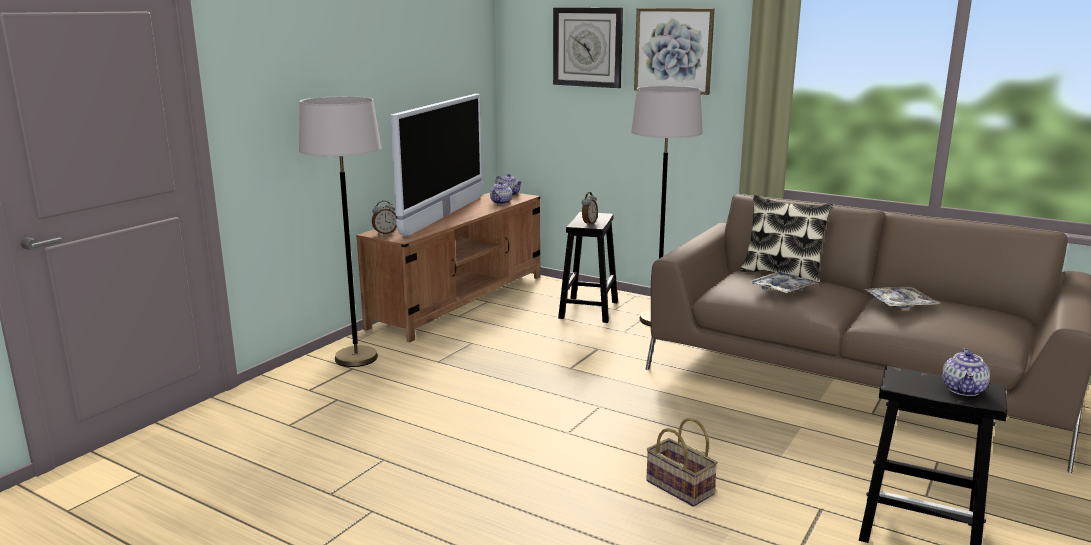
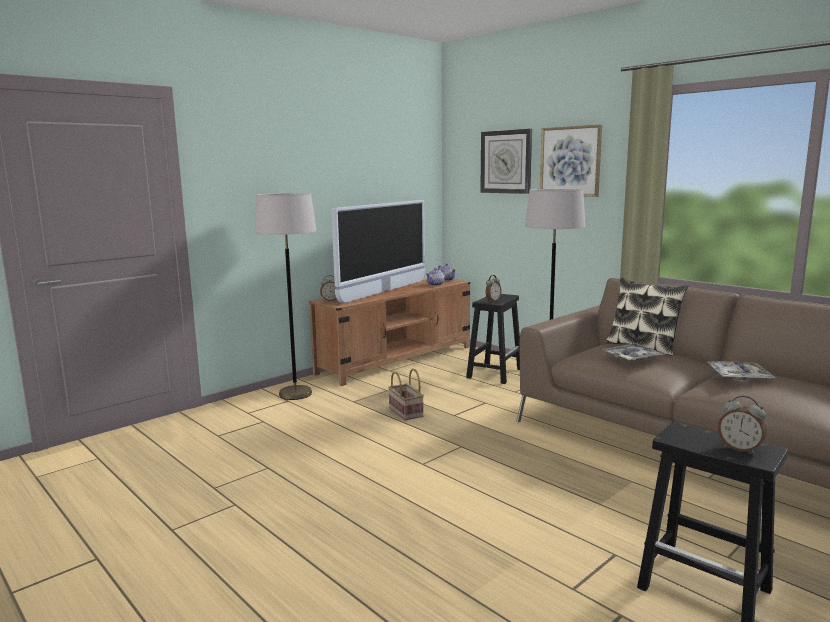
camera: 15 degrees right, 5 degrees down
basket [646,418,718,507] -> basket moved to [388,369,424,421]
teapot [942,348,990,396] -> alarm clock [718,395,767,454]

